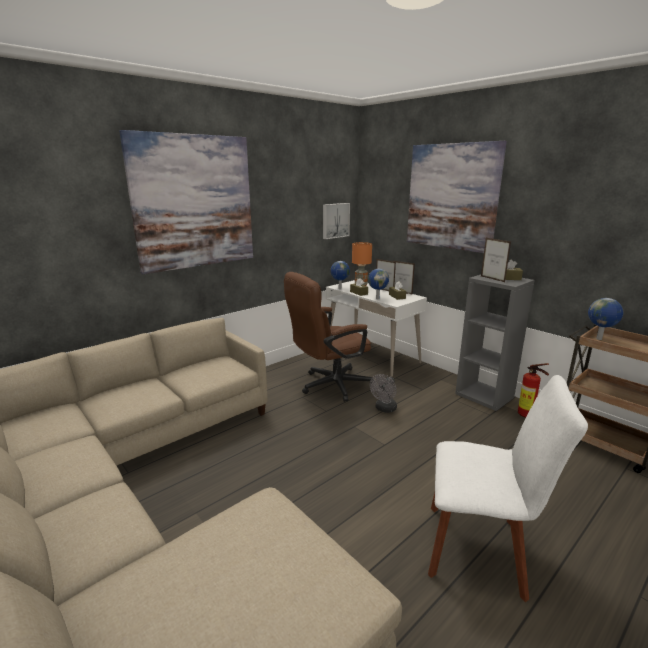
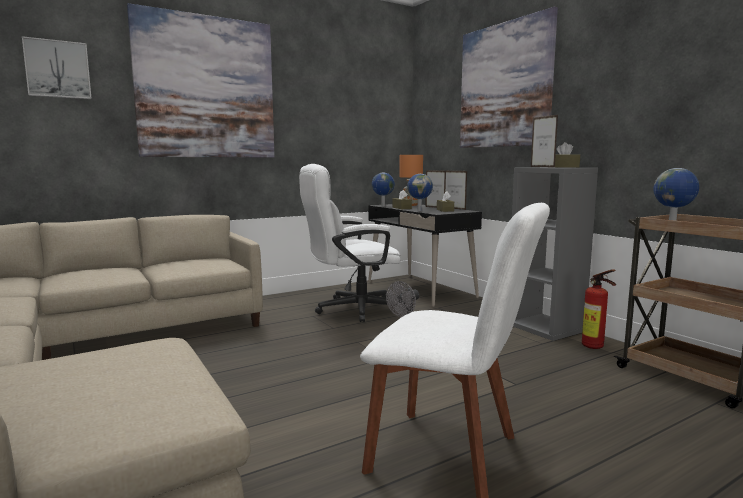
camera: 10 degrees right, 10 degrees down
brown office chair [284,272,373,402] -> white office chair [299,164,401,322]
picture [323,203,350,239] -> picture moved to [22,36,92,99]
white desk [326,280,427,377] -> black desk [368,204,482,307]

